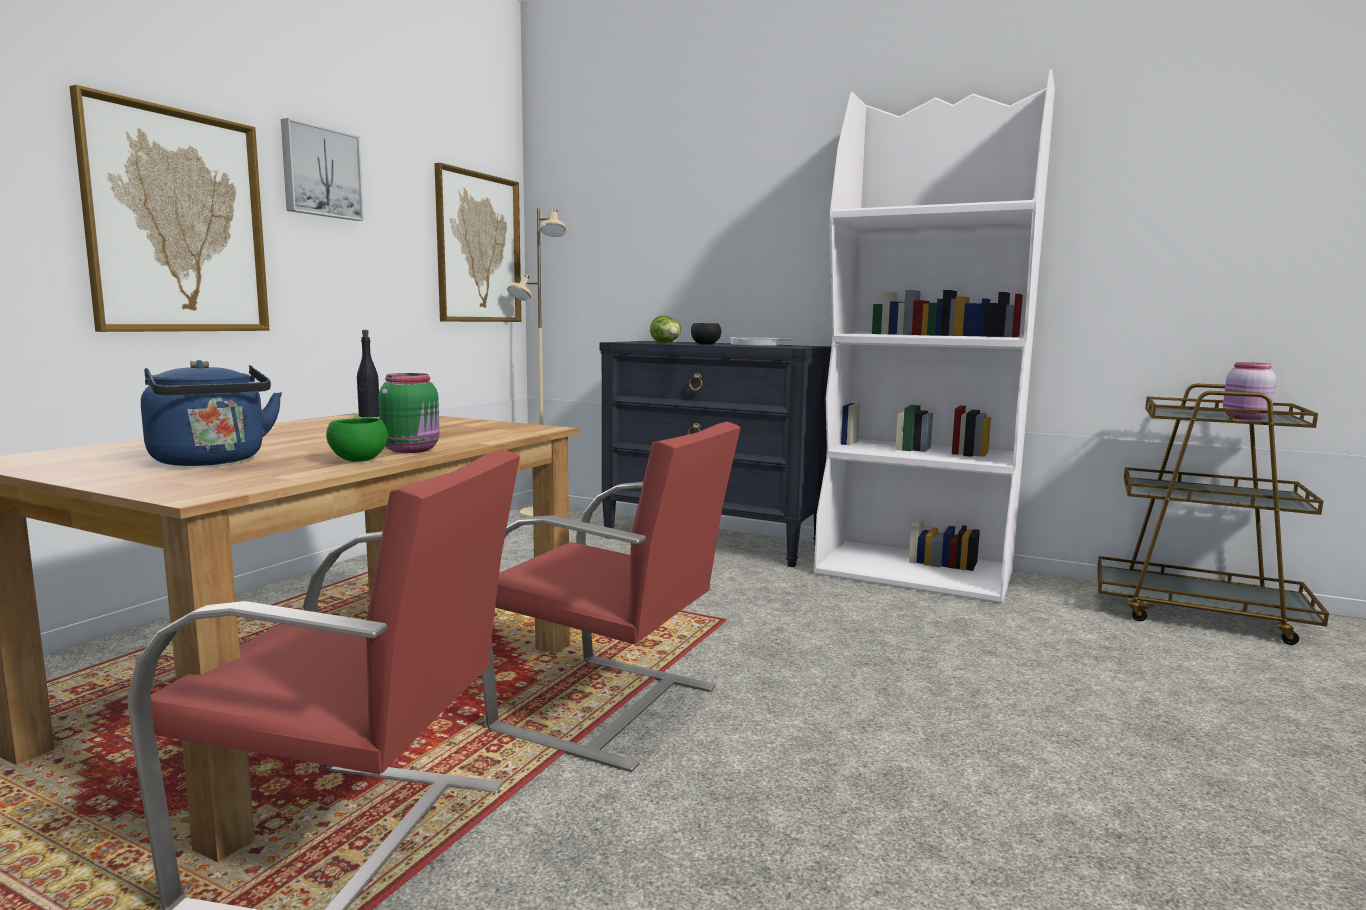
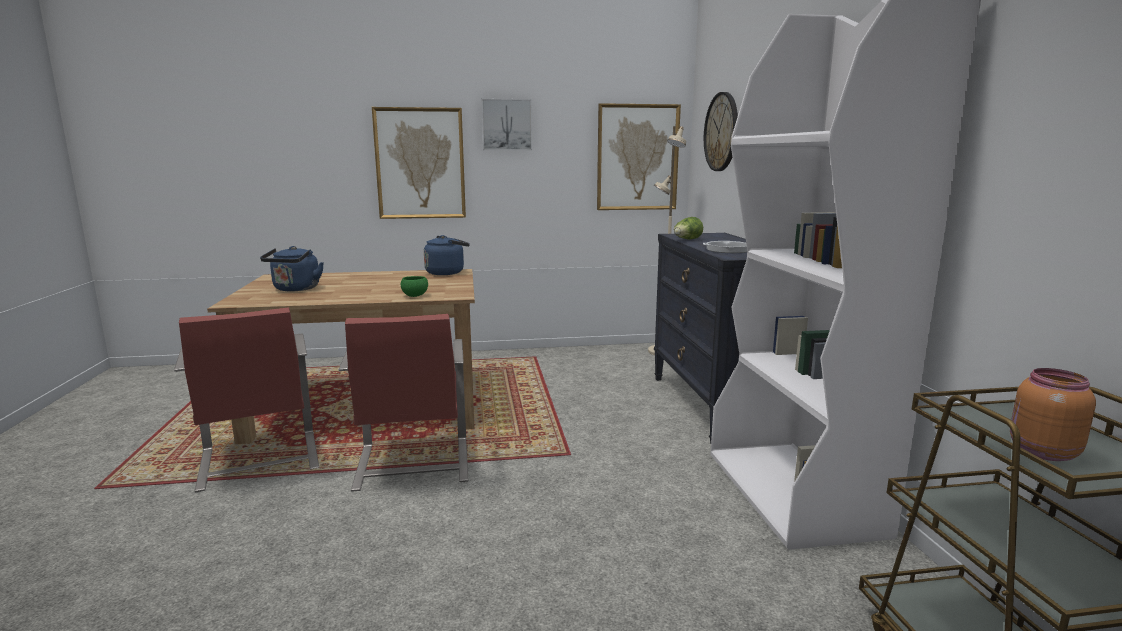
camera: 55 degrees right, 5 degrees up
green bowl [326,418,388,462] -> green bowl moved to [401,276,428,297]
black bottle [357,330,379,418] -> blue kettle [424,235,470,275]
green jar [378,373,440,453] -> none
black bowl [691,323,721,345] -> none
pink jar [1223,362,1276,420] -> orange jar [1010,368,1096,461]
none -> wall clock [704,92,738,171]

